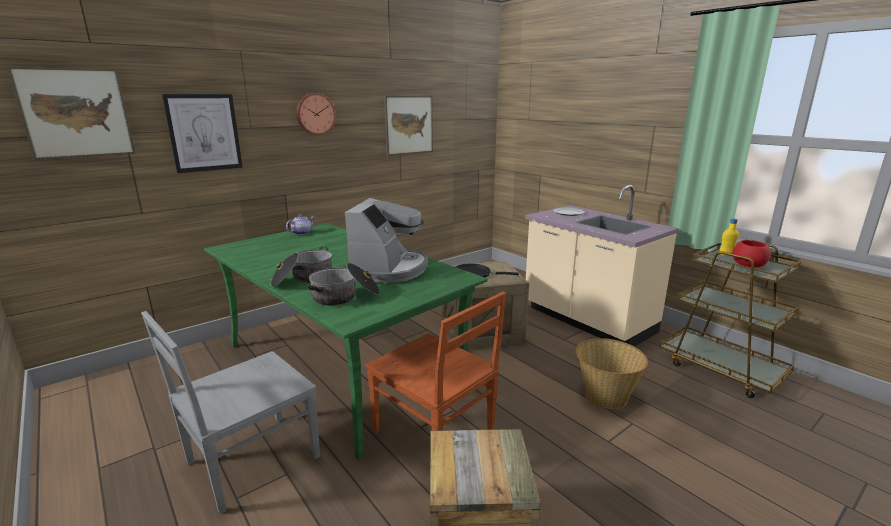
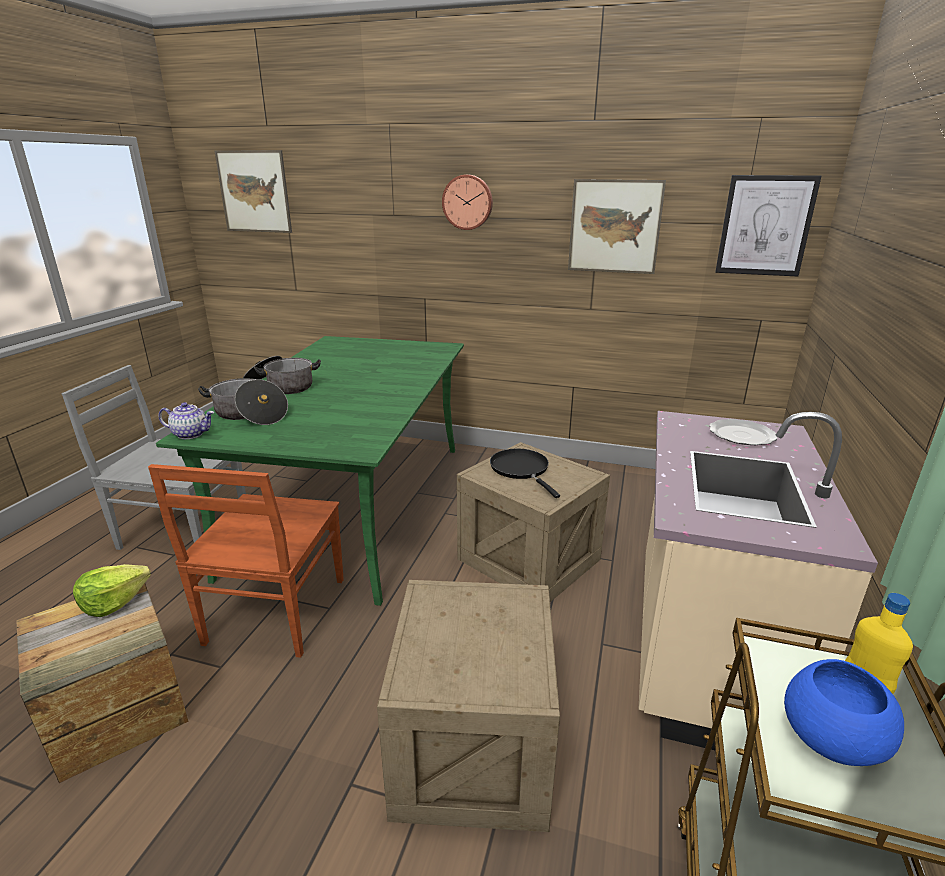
camera: 55 degrees right, 5 degrees up
picture [162,94,243,173] -> picture moved to [715,175,821,277]
teapot [286,214,315,235] -> teapot moved to [158,402,214,439]
coffee machine [345,198,428,283] -> none
basket [575,338,648,409] -> crate [377,580,560,832]
red bowl [732,240,771,268] -> blue bowl [784,659,904,766]
none -> lettuce [73,564,151,617]

